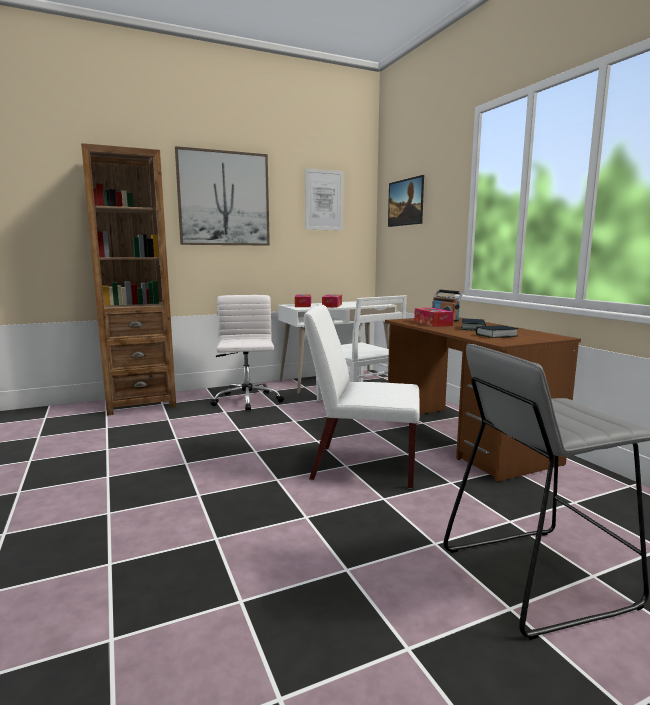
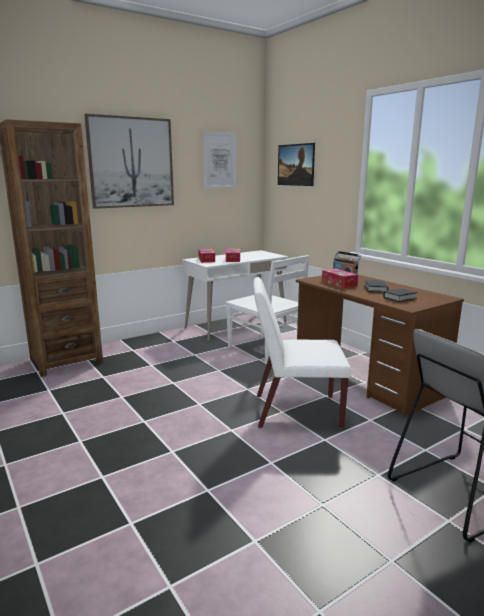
camera: 10 degrees left, 5 degrees up
white office chair [210,295,284,411] -> none

